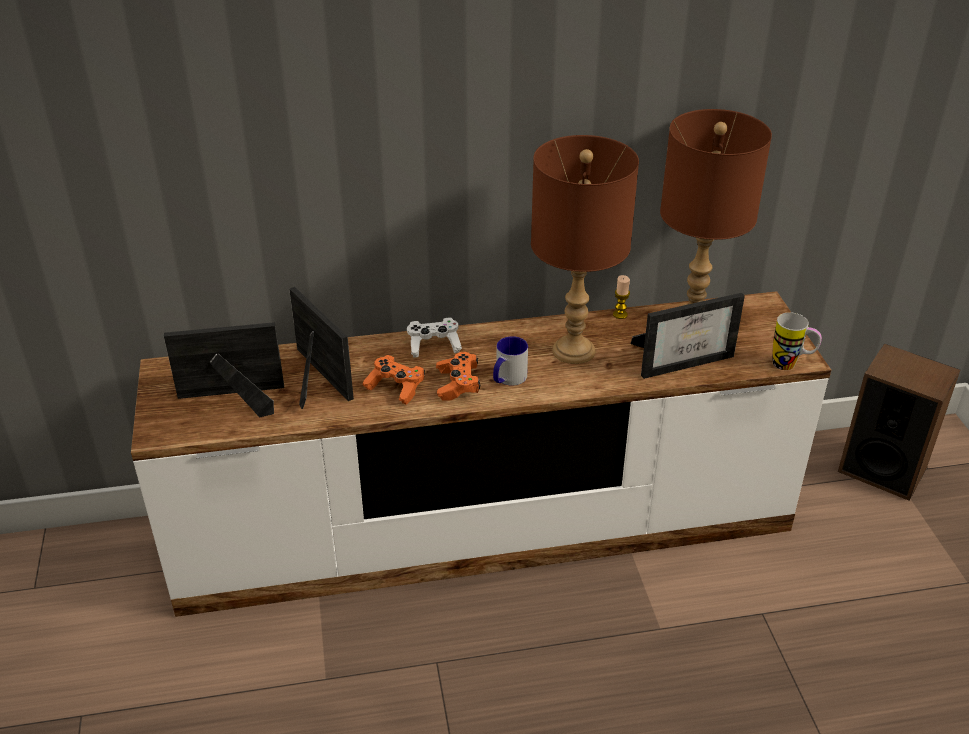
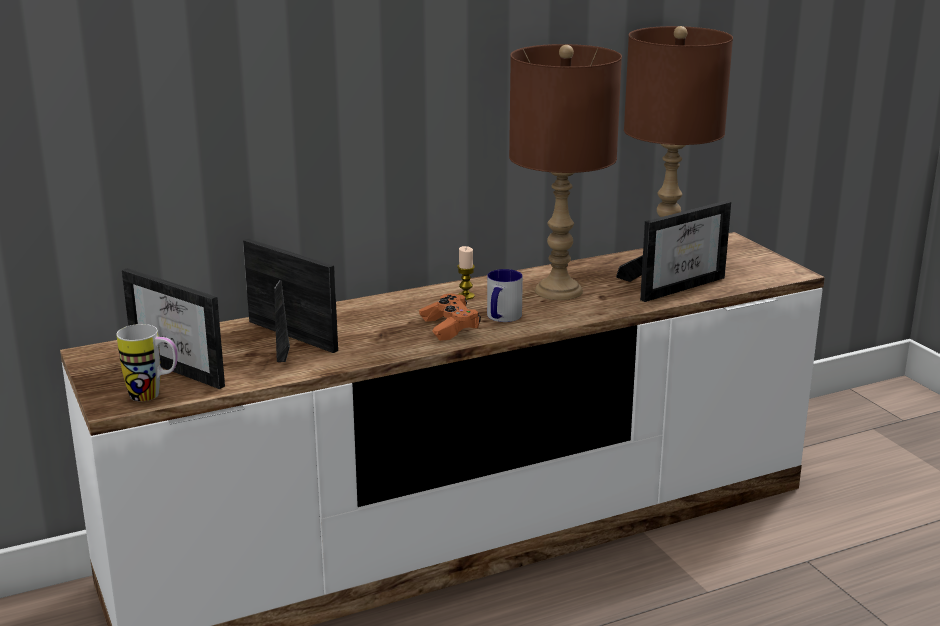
camera: 15 degrees left, 15 degrees down
picture frame [164,322,284,417] -> picture frame turned 120 degrees counterclockwise [122,268,225,389]
orange game controller [362,355,425,405] -> none
white game controller [407,317,462,358] -> none
candle [613,275,630,319] -> candle moved to [457,246,475,300]
mug [772,312,822,370] -> mug moved to [116,324,178,401]
speaker [838,344,960,501] -> none

